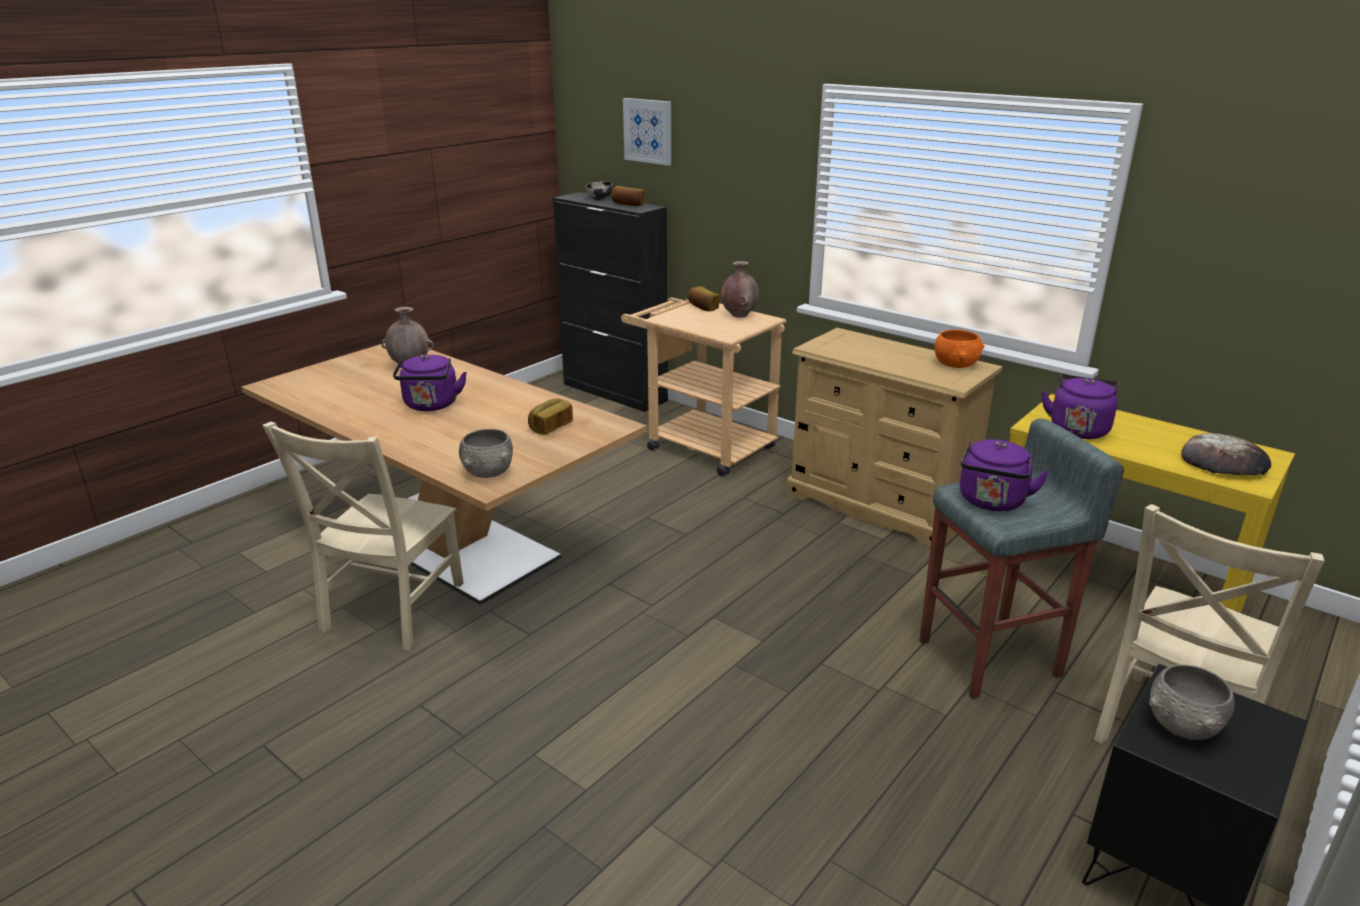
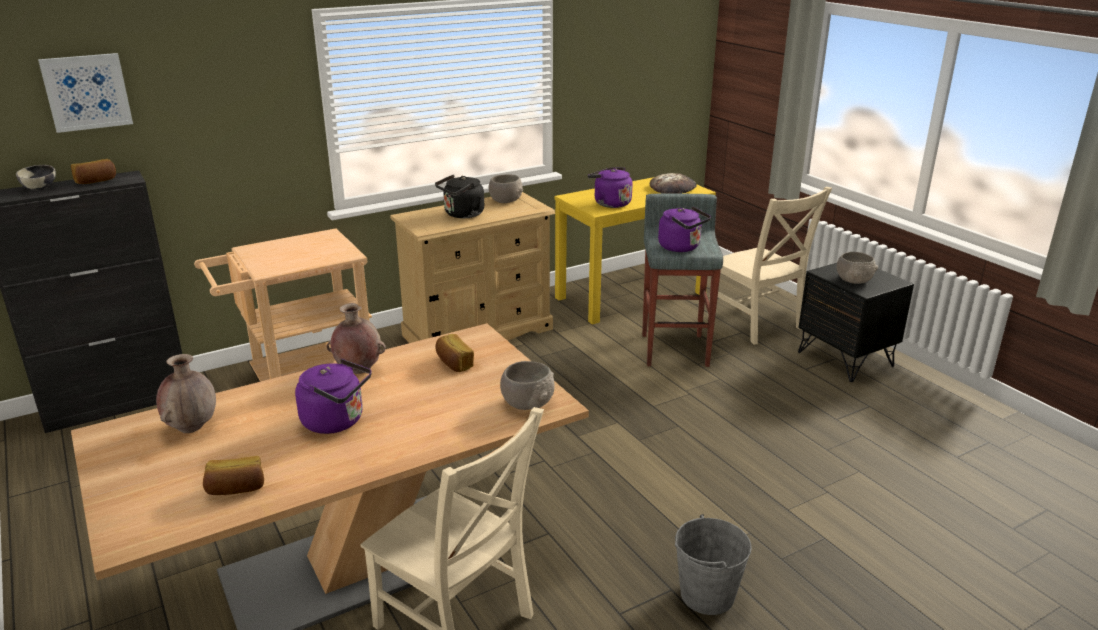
camera: 70 degrees left, 0 degrees up
bread [688,286,720,311] -> bread moved to [203,456,264,495]
brown vase [721,261,759,318] -> brown vase moved to [326,303,386,374]
orange bowl [934,330,984,368] -> grey bowl [489,174,523,203]
none -> black kettle [435,174,484,218]
none -> grey bucket [675,514,752,615]

